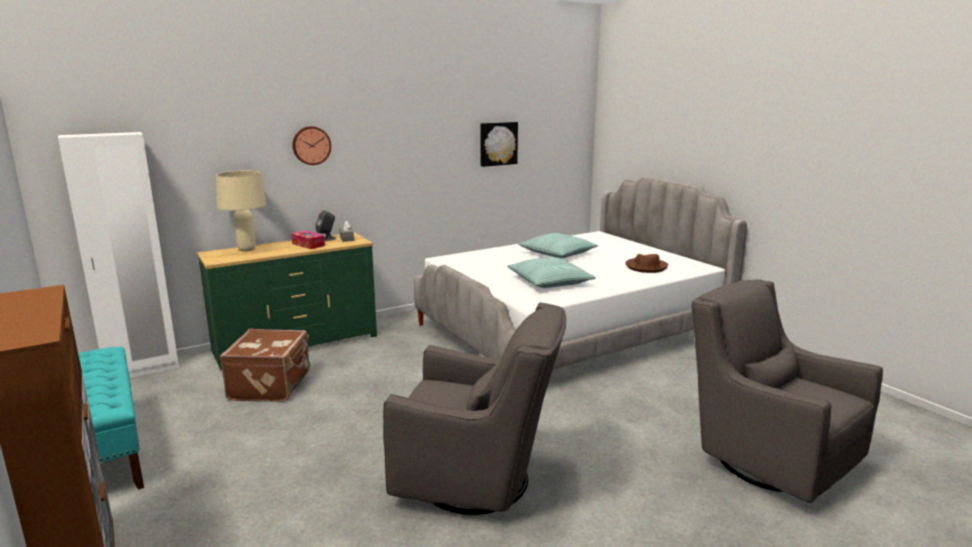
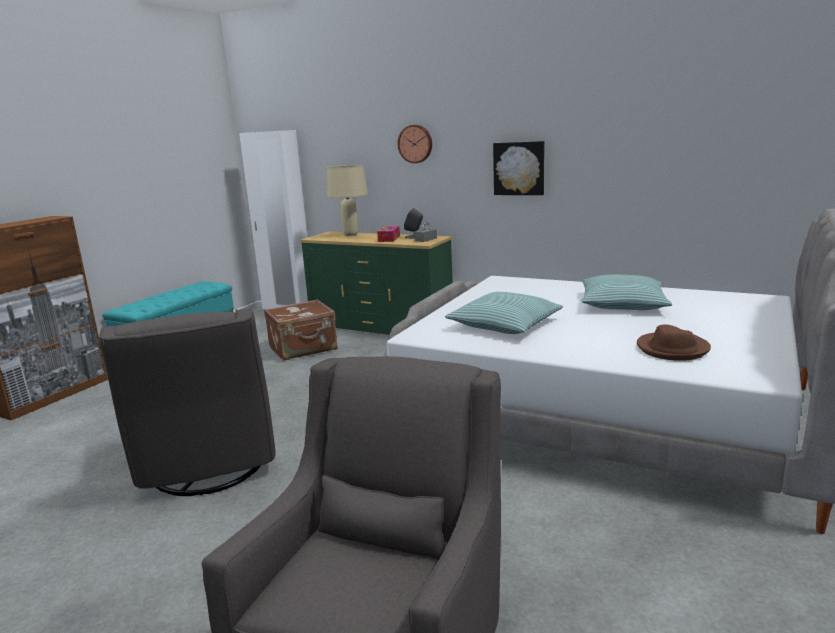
camera: 60 degrees right, 0 degrees up
picture [480,122,518,167] -> picture moved to [493,141,544,195]

